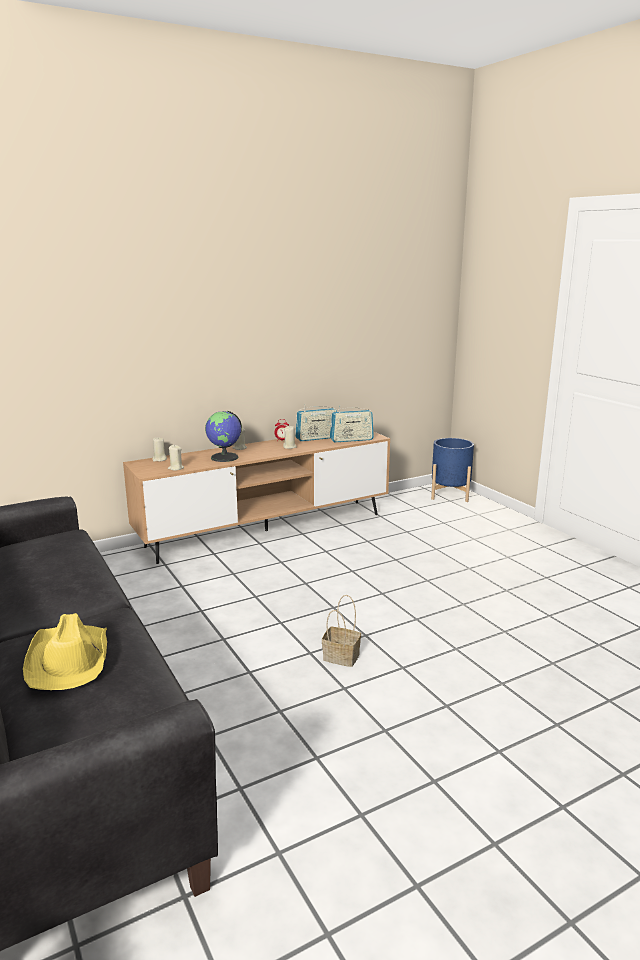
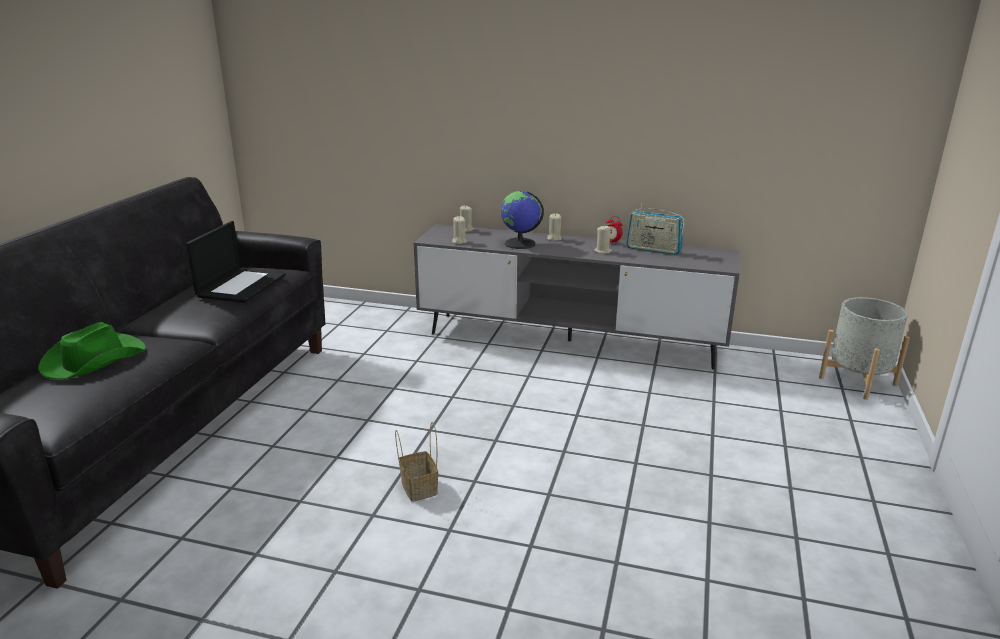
camera: 45 degrees right, 5 degrees up
yellow hat [23,613,107,690] -> green hat [38,322,146,379]
brown tv stand [123,431,390,564] -> grey tv stand [414,224,740,370]
radio [330,405,374,442] -> none
blue planter [431,438,474,502] -> grey planter [819,297,910,400]
none -> laptop [186,221,286,303]

